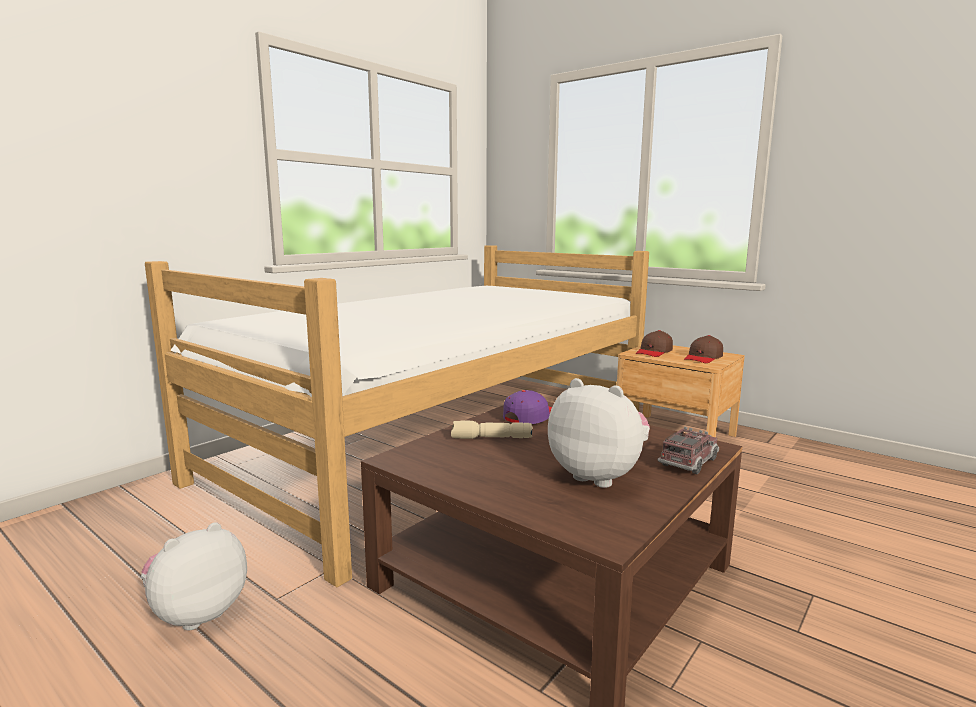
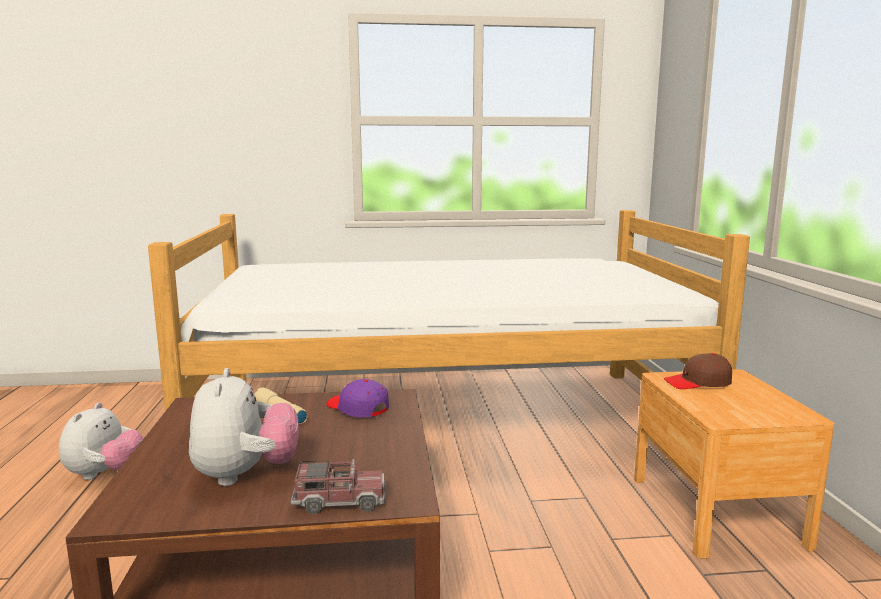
camera: 45 degrees right, 0 degrees up
plush toy [141,522,247,630] -> plush toy turned 105 degrees clockwise [59,402,143,480]
purple cap [503,390,552,424] -> purple cap turned 135 degrees counterclockwise [327,379,389,417]
brown cap [684,335,723,363] -> none

